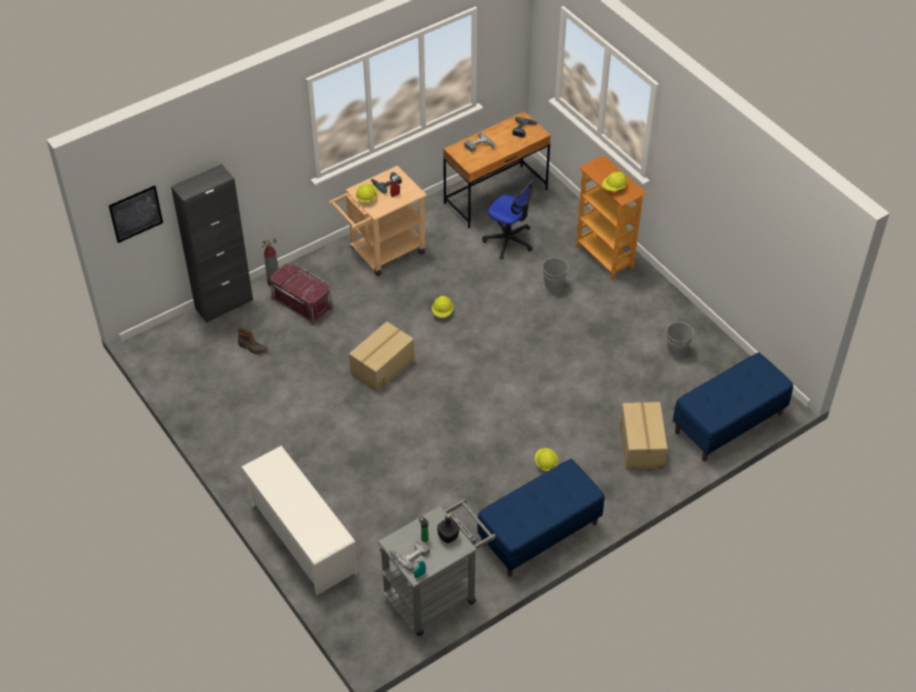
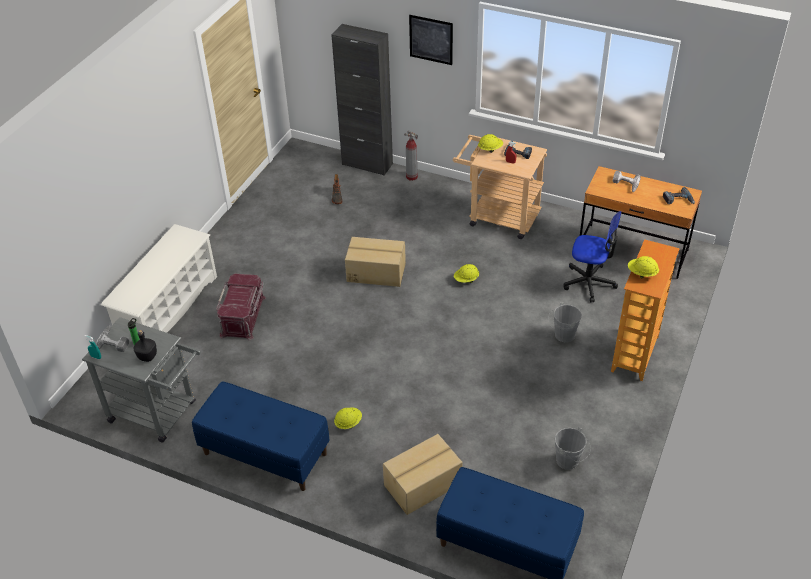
camera: 60 degrees right, 5 degrees down
picture [109,186,163,243] -> picture moved to [409,15,453,65]
red storage box [271,263,334,325] -> red storage box moved to [216,274,266,340]
office chair [482,179,534,259] -> office chair turned 75 degrees counterclockwise [564,211,622,302]

